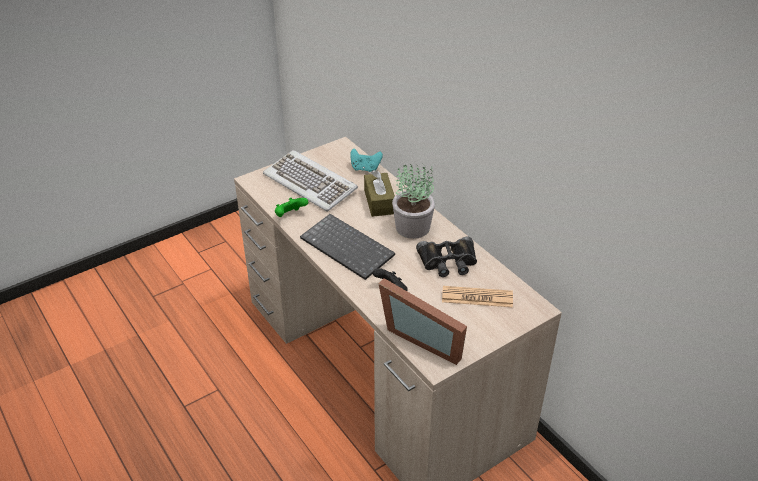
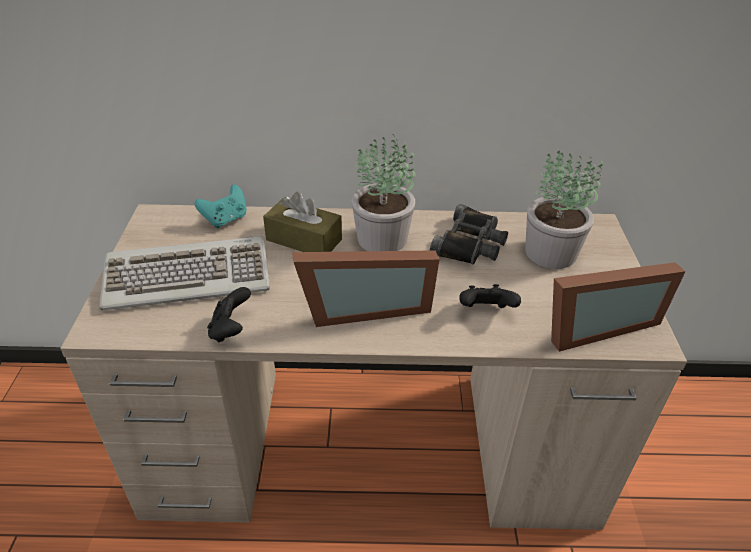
camera: 55 degrees left, 0 degrees up
green game controller [275,198,308,217] -> black game controller [207,287,251,343]
keyboard [300,214,395,280] -> picture frame [292,250,440,327]
newspaper [442,286,513,307] -> potted plant [525,150,603,269]

